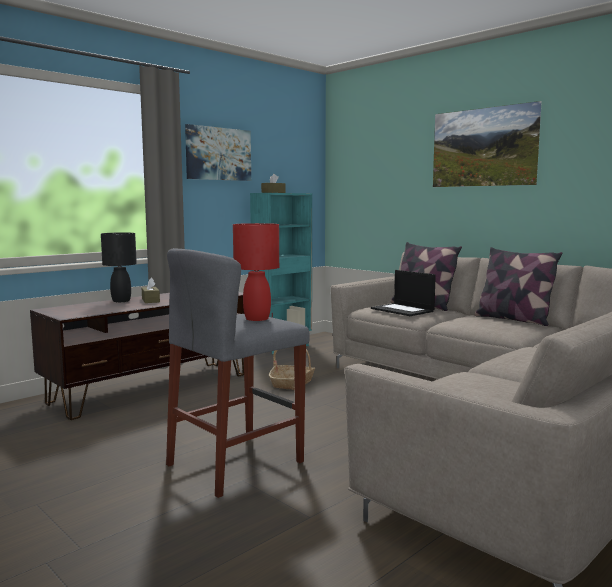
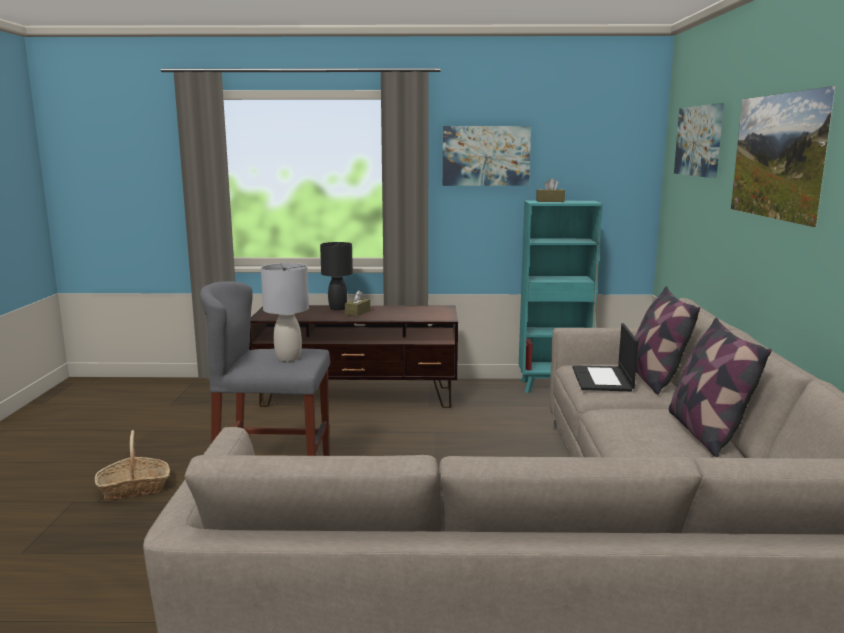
camera: 45 degrees right, 5 degrees up
red table lamp [233,223,279,321] -> grey table lamp [261,263,309,362]
basket [269,349,315,390] -> basket moved to [95,430,170,500]
none -> picture [674,103,724,178]

